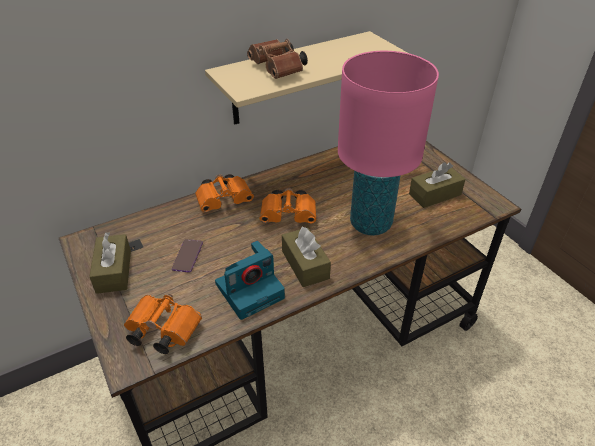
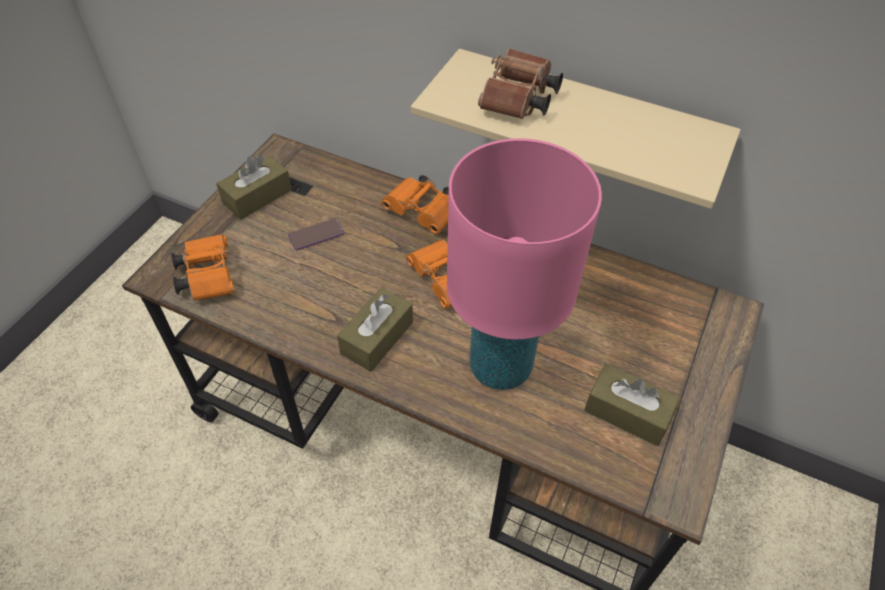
camera: 55 degrees right, 10 degrees up
camera [215,241,285,320] -> none

